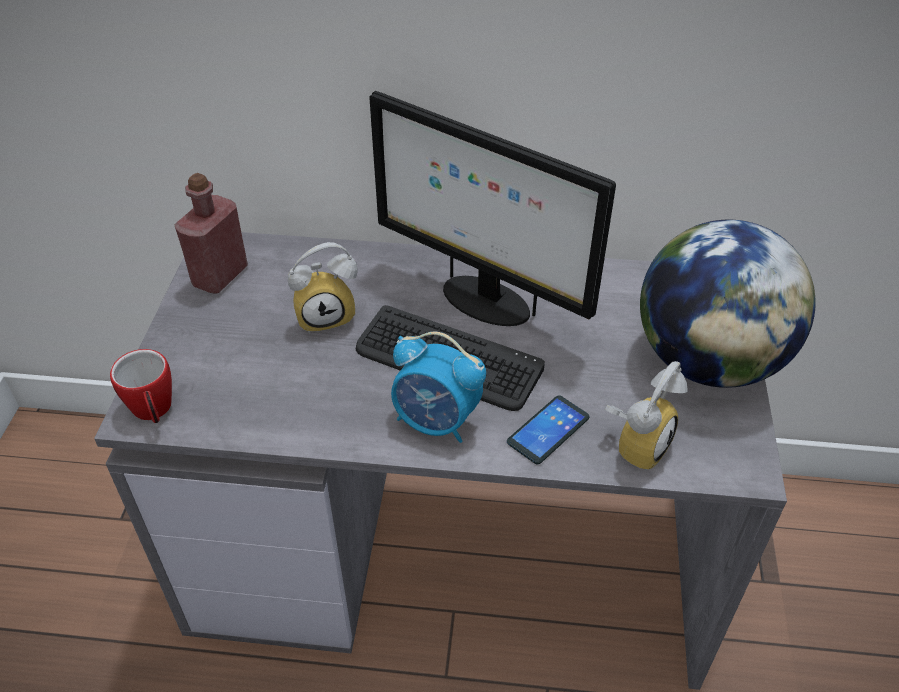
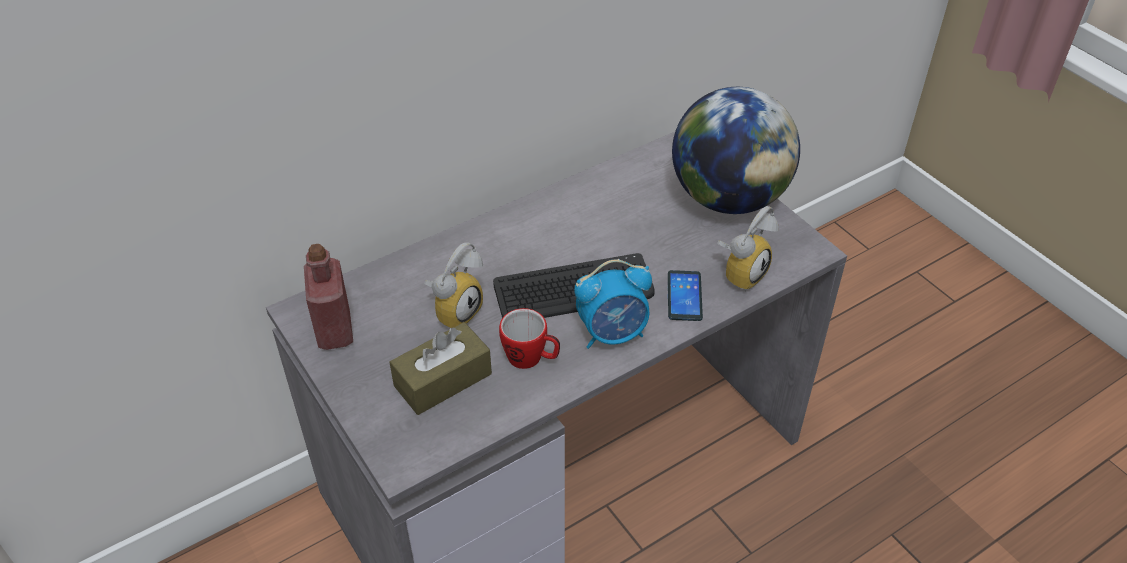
camera: 40 degrees left, 0 degrees up
mug [110,349,172,423] -> mug moved to [499,308,560,369]
monitor [369,91,616,326] -> none
alarm clock [605,361,688,471] -> alarm clock turned 45 degrees clockwise [717,206,778,292]
none -> brown tissue box [390,322,492,415]

